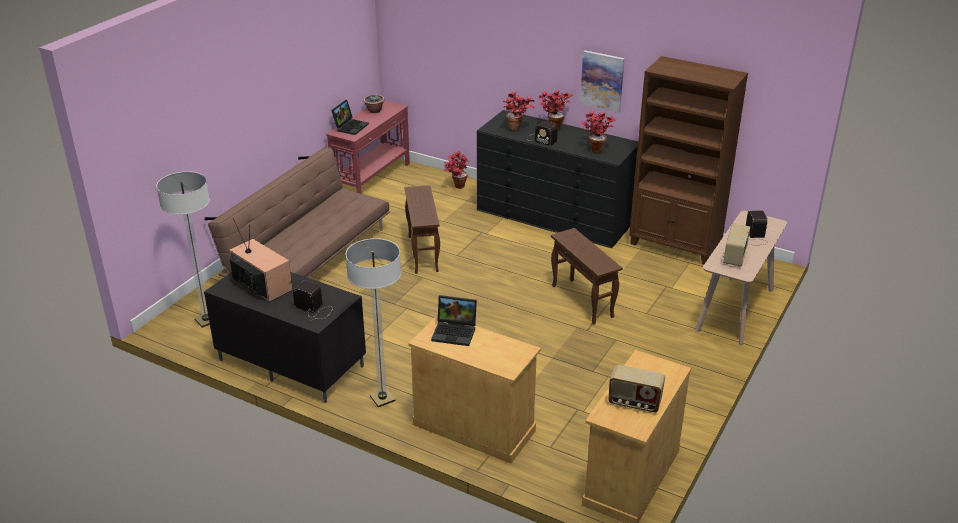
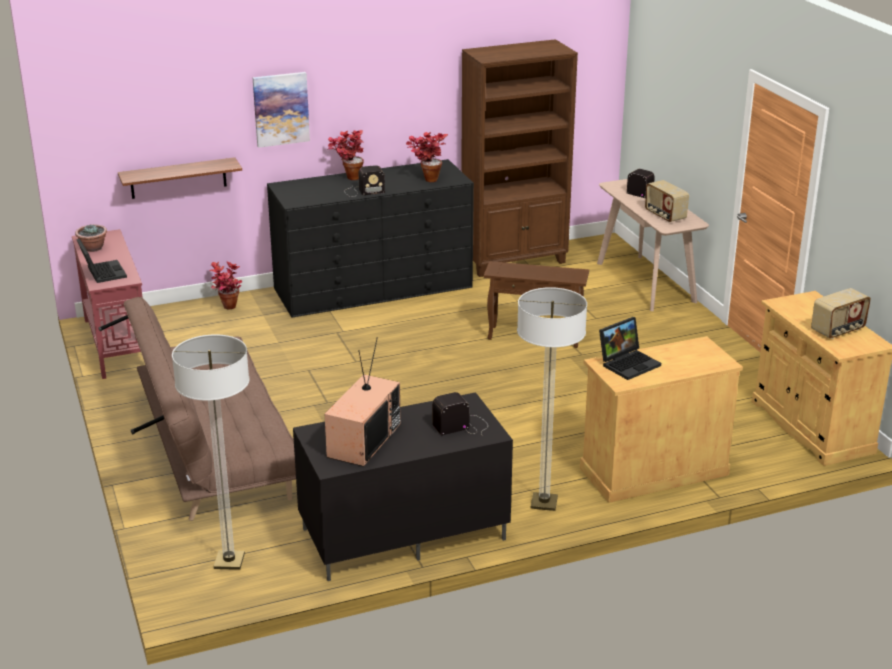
camera: 50 degrees left, 5 degrees down
television [229,218,293,302] -> television turned 120 degrees clockwise [325,338,401,467]
brown side table [405,185,440,274] -> none
potted plant [503,92,535,131] -> none
picture [580,50,625,113] -> picture moved to [253,72,310,148]
none -> shelf [118,157,242,199]

